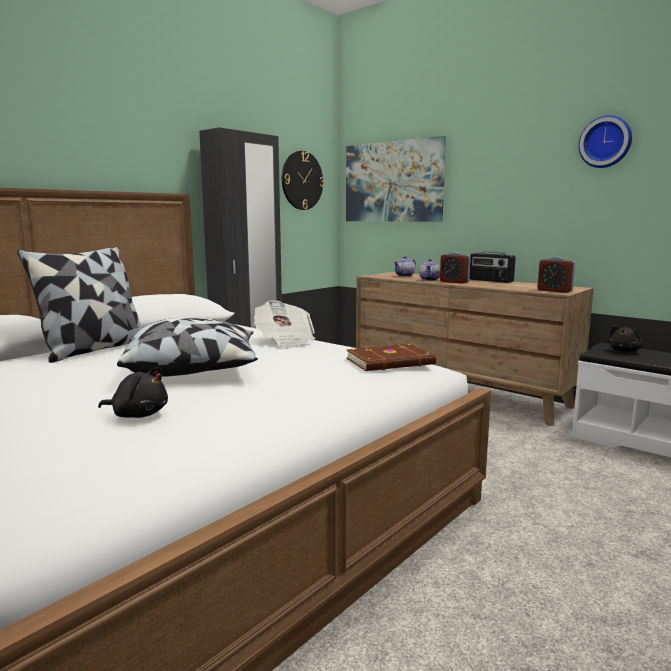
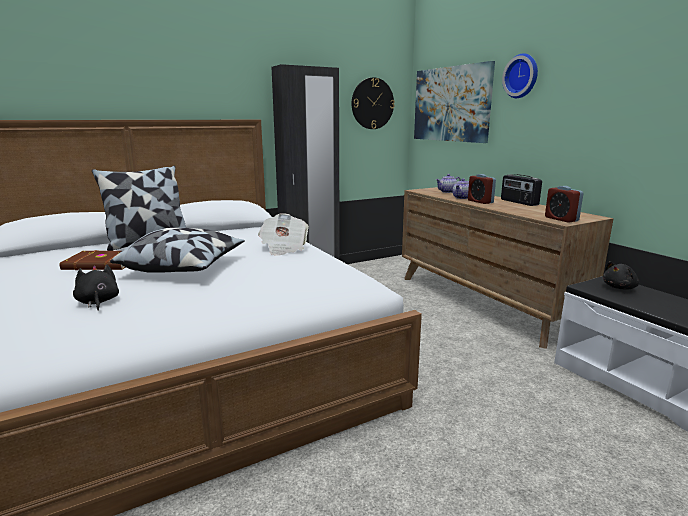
camera: 20 degrees right, 5 degrees up
black plush toy [98,367,168,418] -> black plush toy turned 150 degrees counterclockwise [73,265,119,311]
brown book [346,344,436,371] -> brown book moved to [60,250,125,270]
wall clock [578,115,632,168] -> wall clock moved to [502,53,538,98]

